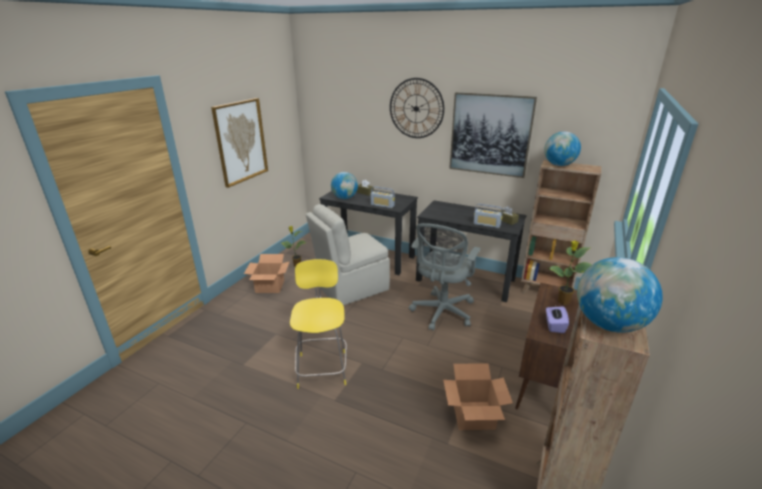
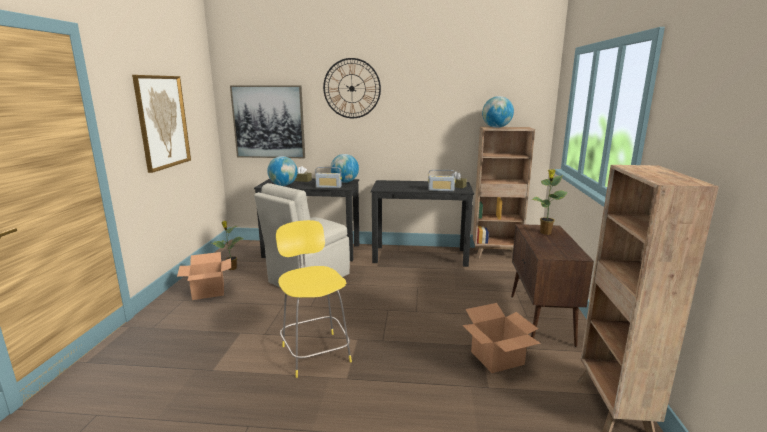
camera: 20 degrees left, 10 degrees down
grey office chair [409,223,481,331] -> none
picture [449,92,537,178] -> picture moved to [230,85,305,158]
purple tissue box [546,305,569,333] -> none
globe [577,257,663,333] -> globe moved to [330,154,359,183]

